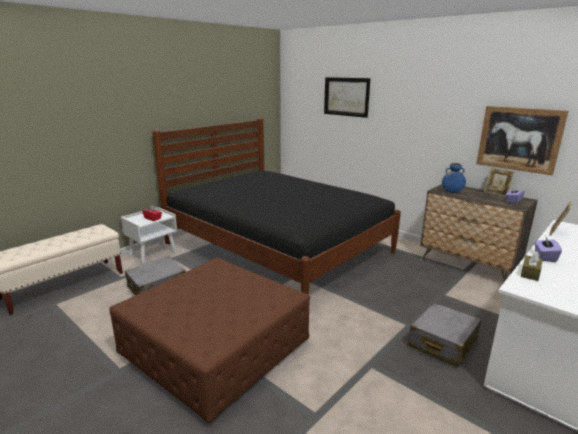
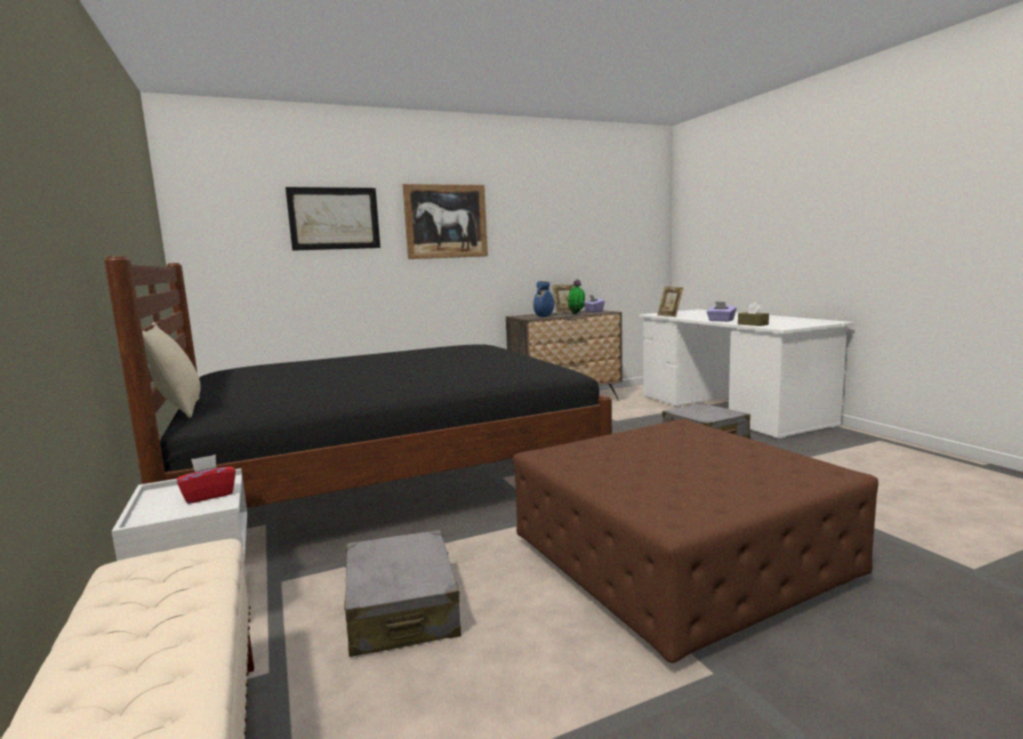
camera: 65 degrees left, 10 degrees down
picture [476,106,569,175] -> picture moved to [402,184,488,259]
none -> beige pillow [142,322,201,418]
none -> potted plant [568,279,585,314]

